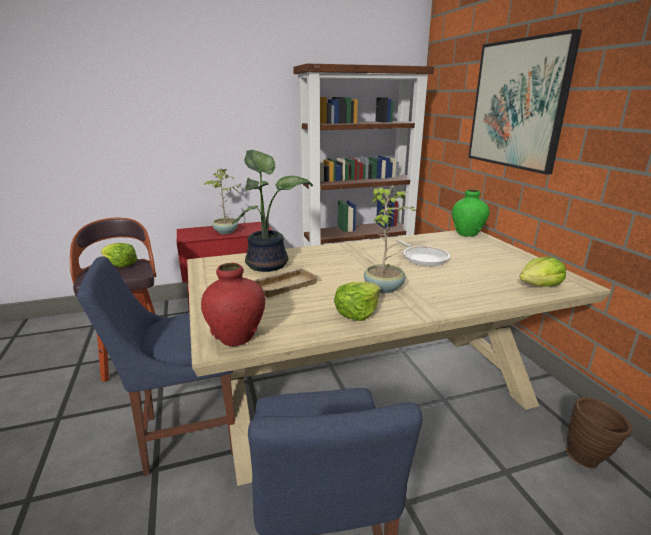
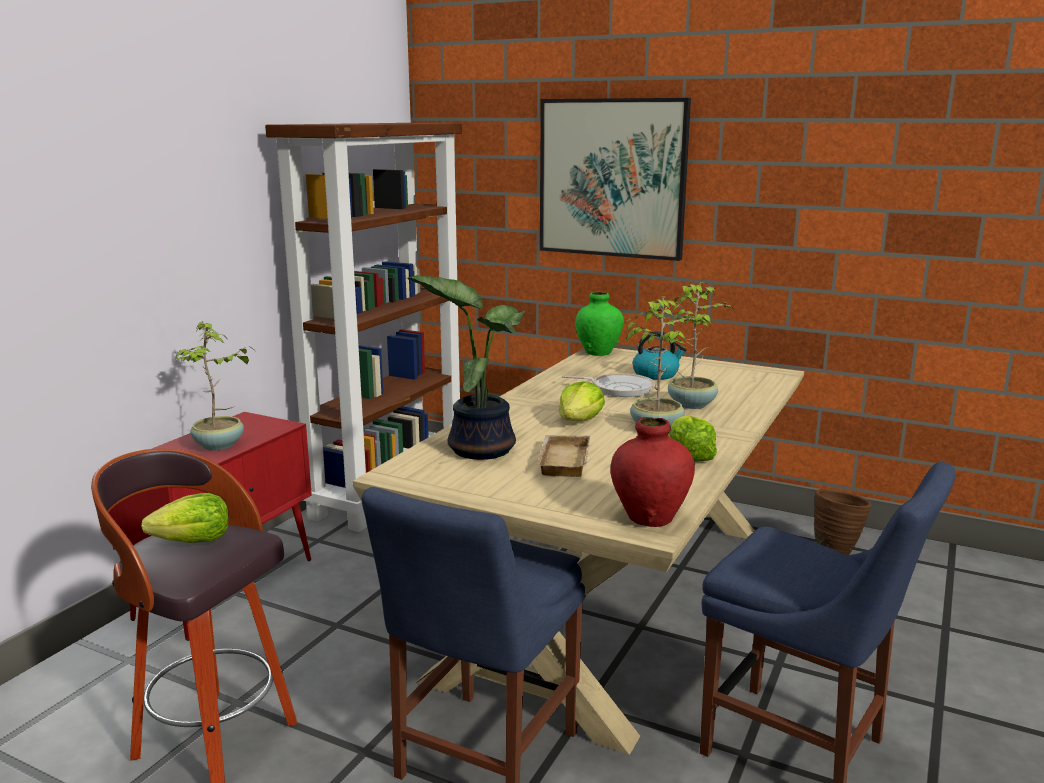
camera: 45 degrees left, 5 degrees down
lettuce [519,257,566,287] -> lettuce moved to [559,381,605,421]
none -> kettle [633,331,687,380]
none -> potted plant [668,282,734,409]

